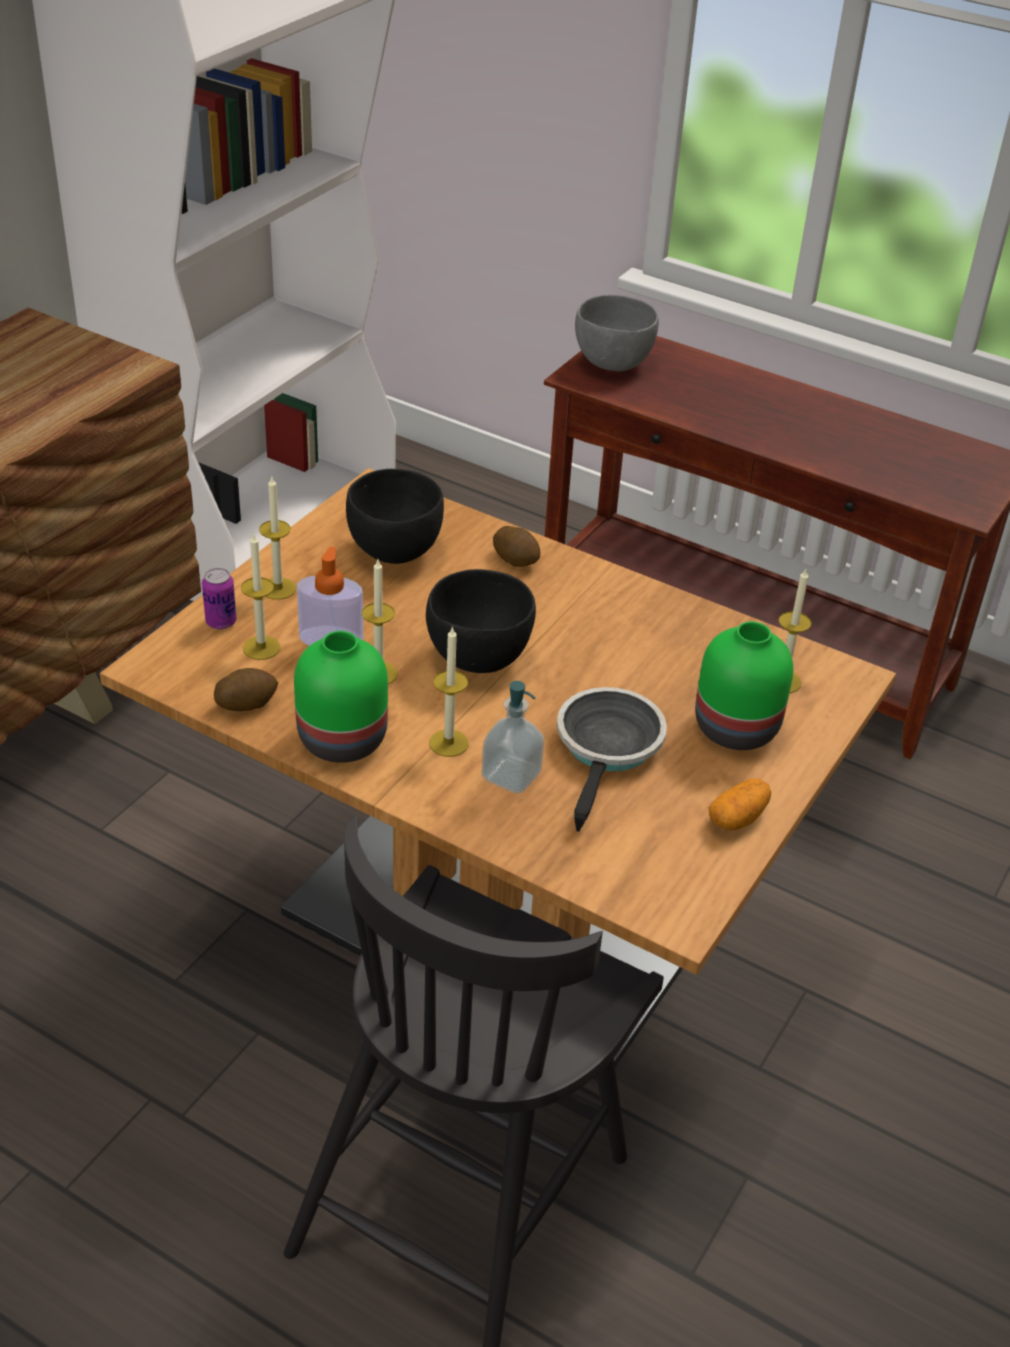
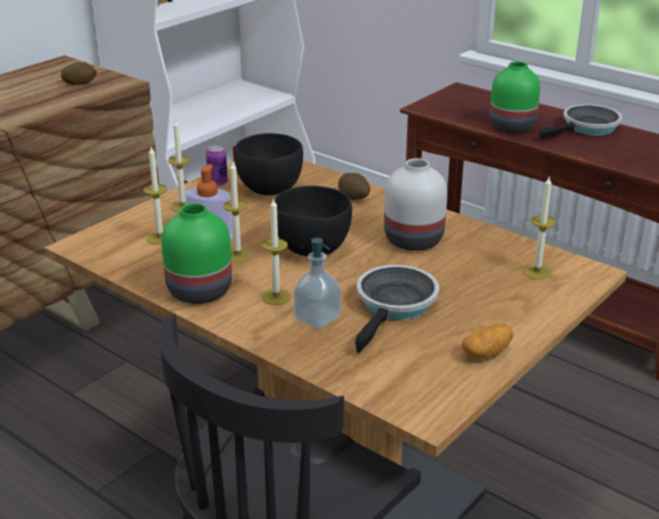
camera: 10 degrees right, 10 degrees down
can [202,568,236,629] -> can moved to [206,145,228,186]
potato [214,668,278,711] -> potato moved to [61,62,97,85]
grey bowl [575,295,659,371] -> none
green vase [695,621,793,750] -> green vase moved to [490,61,540,133]
none -> white vase [384,158,447,251]
none -> frying pan [539,104,622,140]

